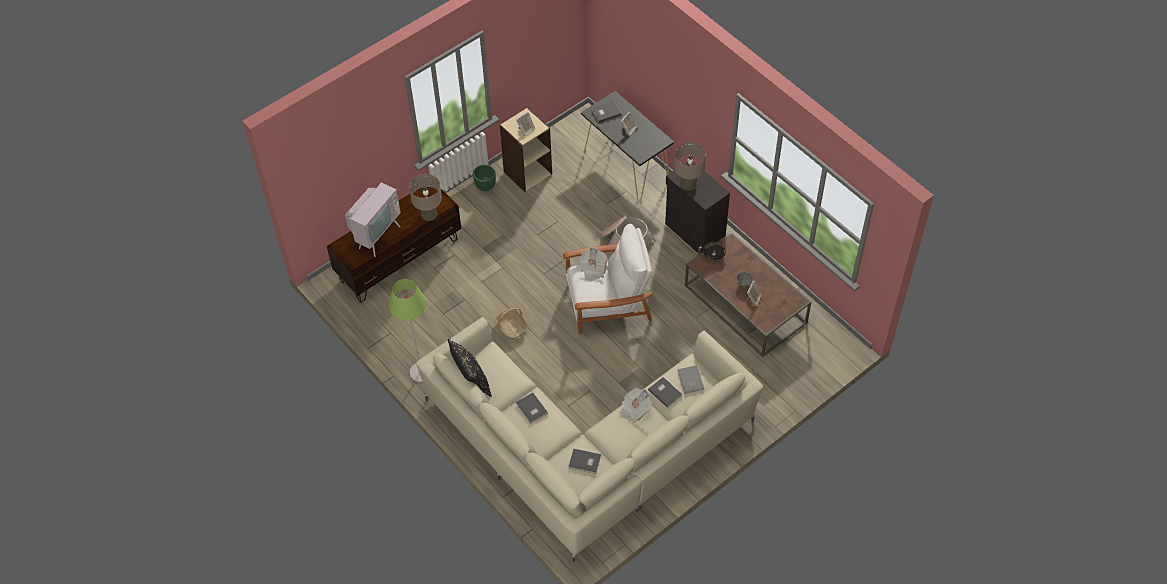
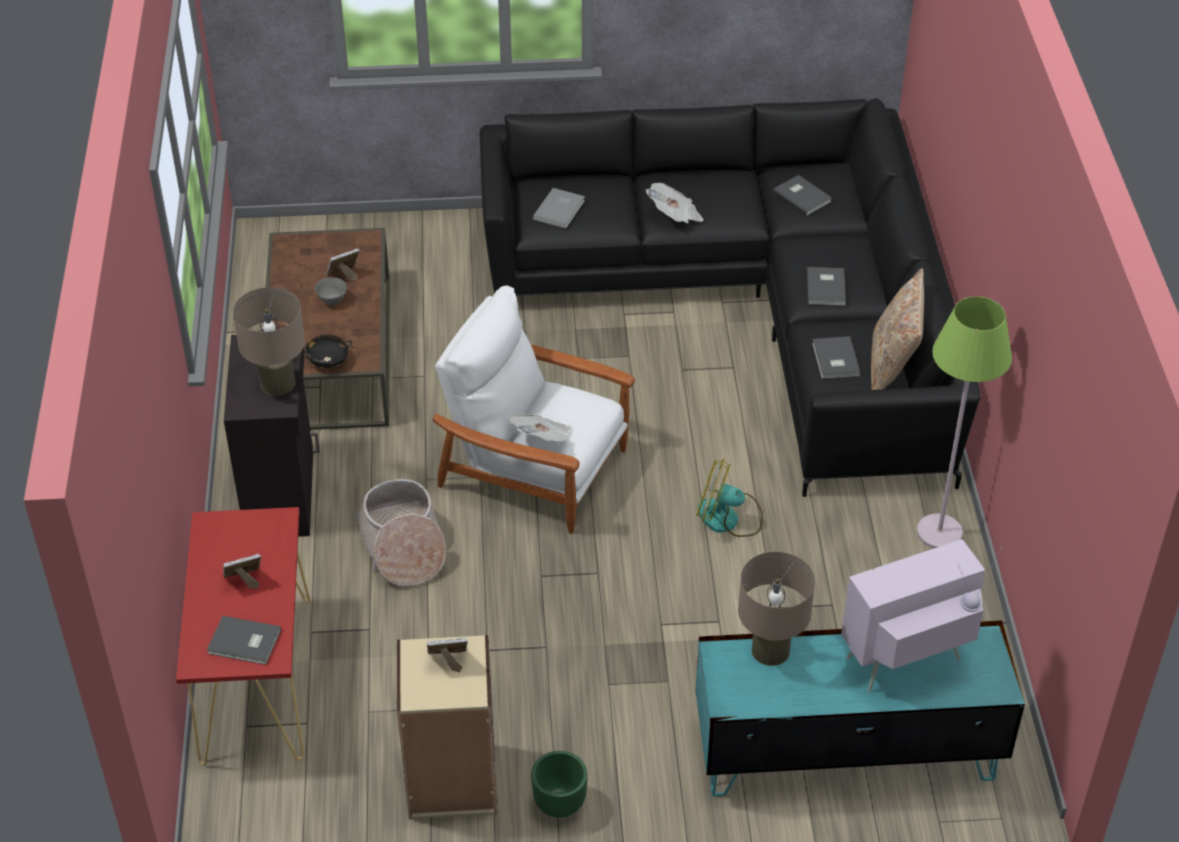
camera: 145 degrees left, 10 degrees down
brown tv stand [327,187,461,303] -> turquoise tv stand [696,620,1025,796]
beige sofa [416,317,763,562] -> black sofa [479,98,981,497]
black pillow [448,339,492,397] -> beige pillow [871,268,924,390]
basket [495,308,528,340] -> fan [696,458,763,537]
black console table [581,91,674,201] -> red console table [176,507,310,766]
grey book [648,377,682,408] -> grey book moved to [812,337,861,379]

